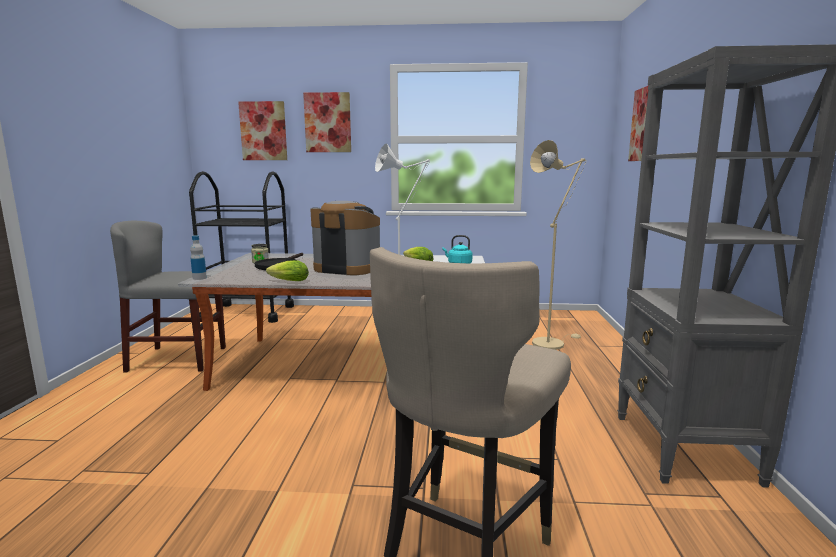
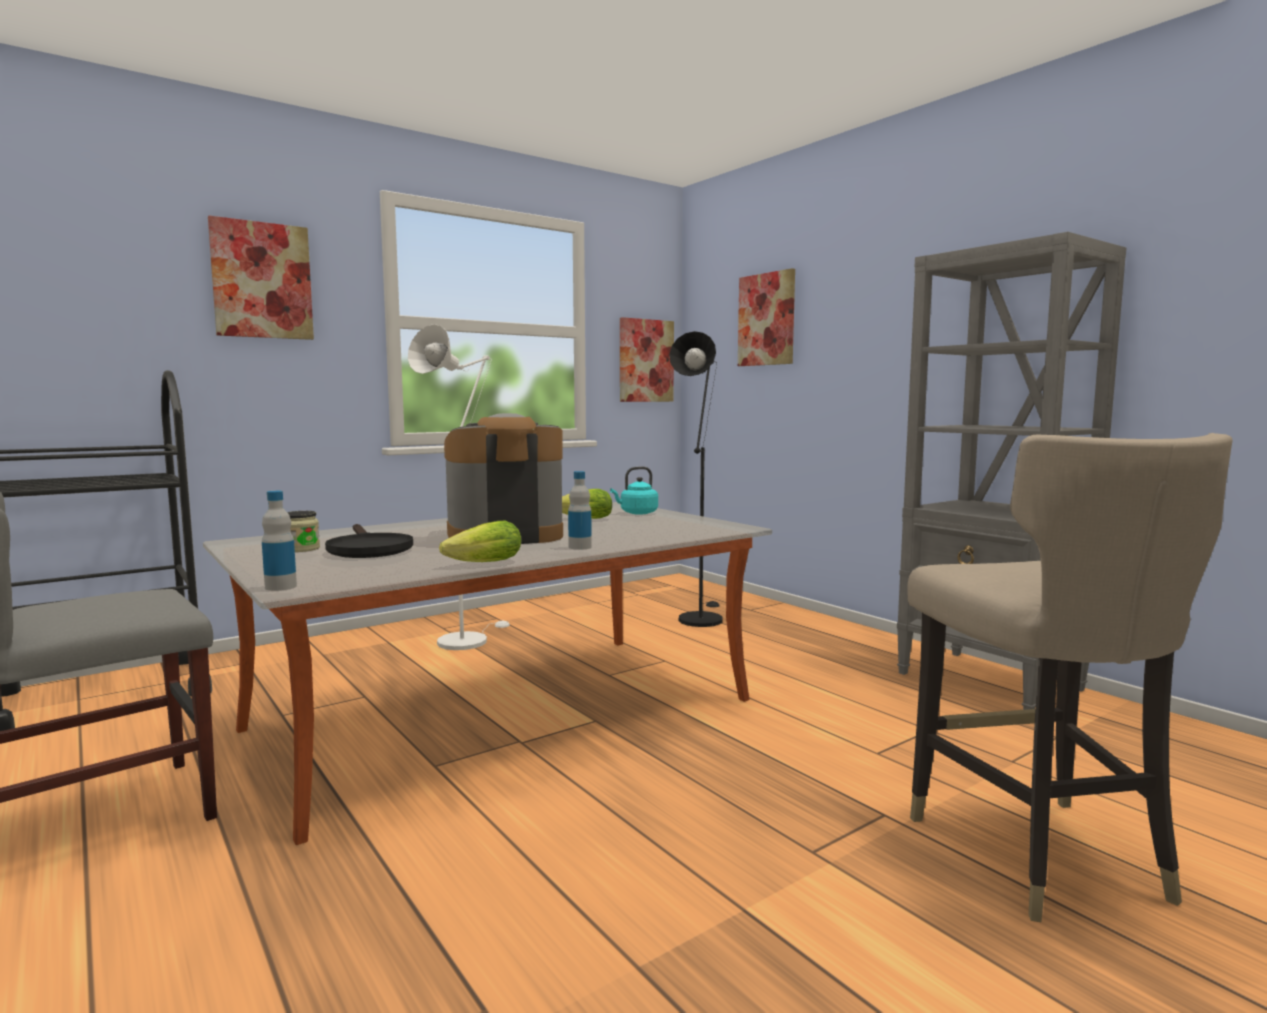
camera: 40 degrees left, 5 degrees down
picture [238,101,287,160] -> picture moved to [620,317,674,402]
beige floor lamp [530,140,585,350] -> black floor lamp [669,331,723,627]
none -> bottle [568,471,592,550]

